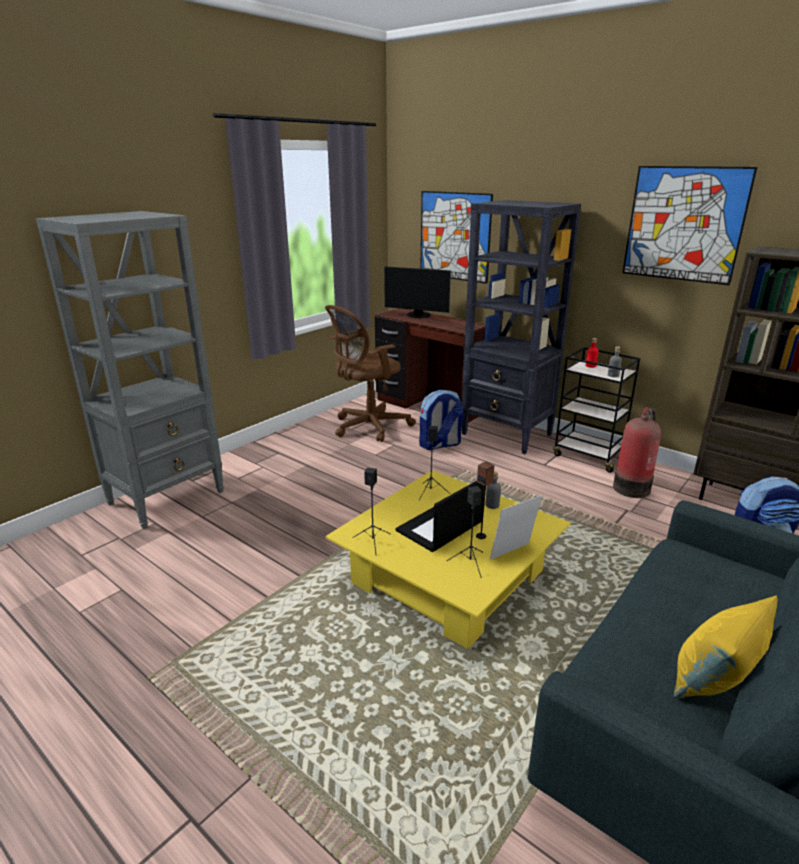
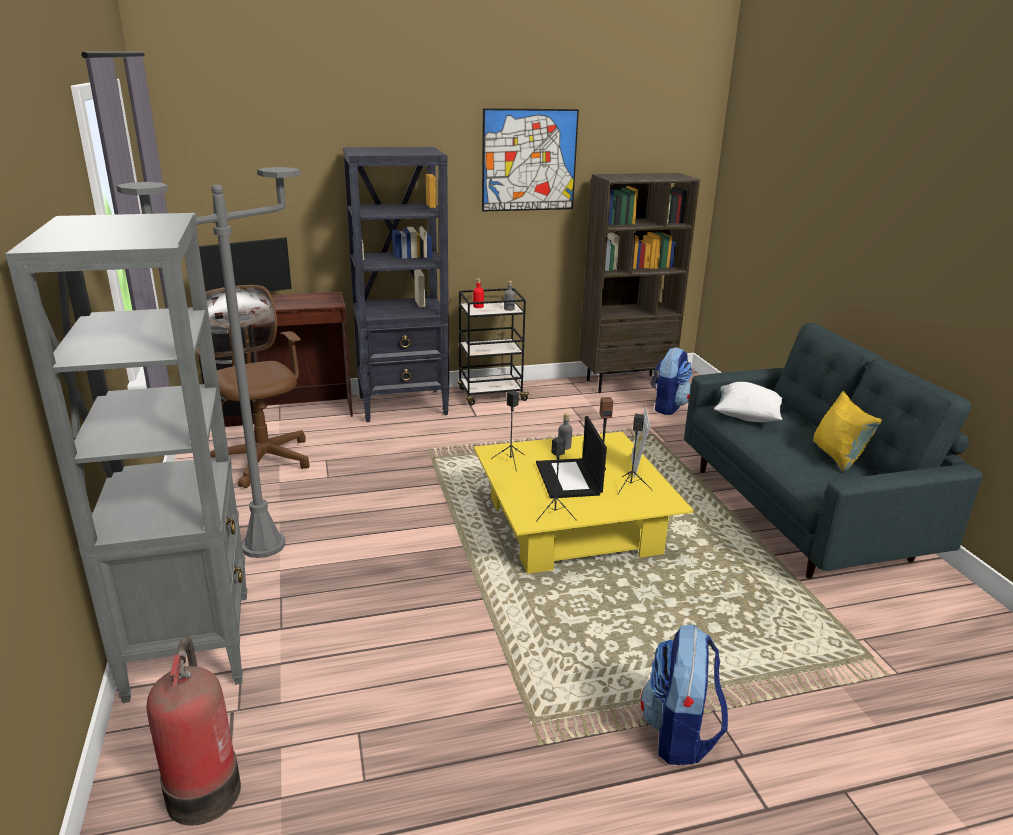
camera: 55 degrees left, 0 degrees up
brown office chair [325,305,416,442] -> brown office chair turned 150 degrees clockwise [196,285,310,488]
backpack [419,390,463,450] -> backpack moved to [641,625,728,765]
picture [420,191,493,284] -> none
fire extinguisher [613,407,661,498] -> fire extinguisher moved to [147,637,241,826]
none -> grey floor lamp [116,167,301,558]
none -> white pillow [714,382,782,422]

